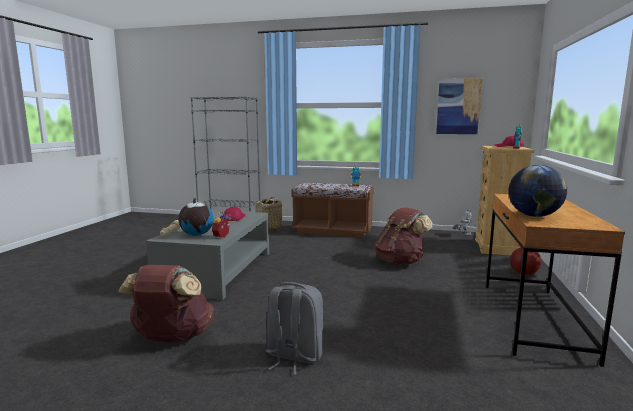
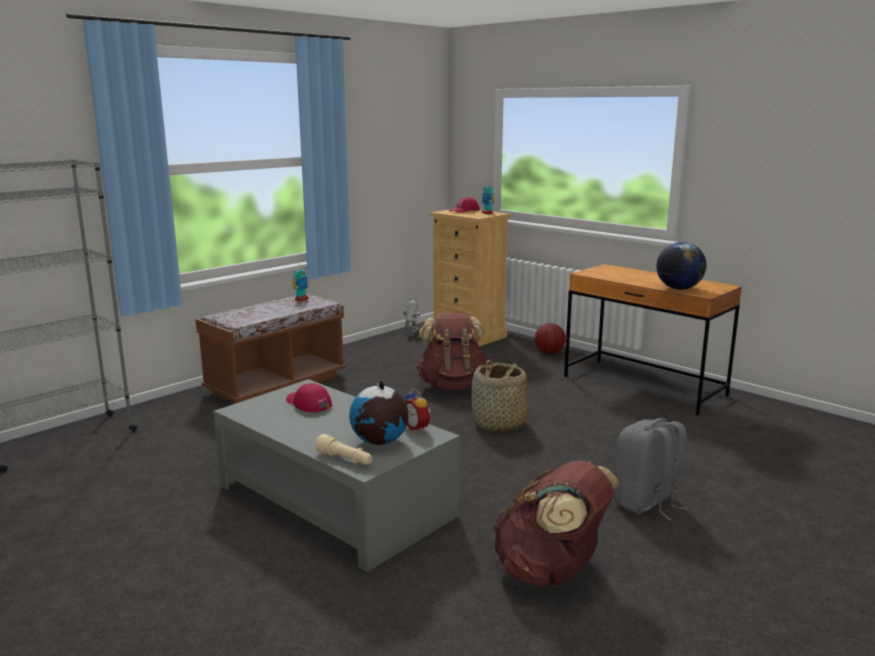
camera: 60 degrees left, 5 degrees up
basket [253,197,283,231] -> basket moved to [471,360,527,432]
picture [436,78,483,134] -> none

